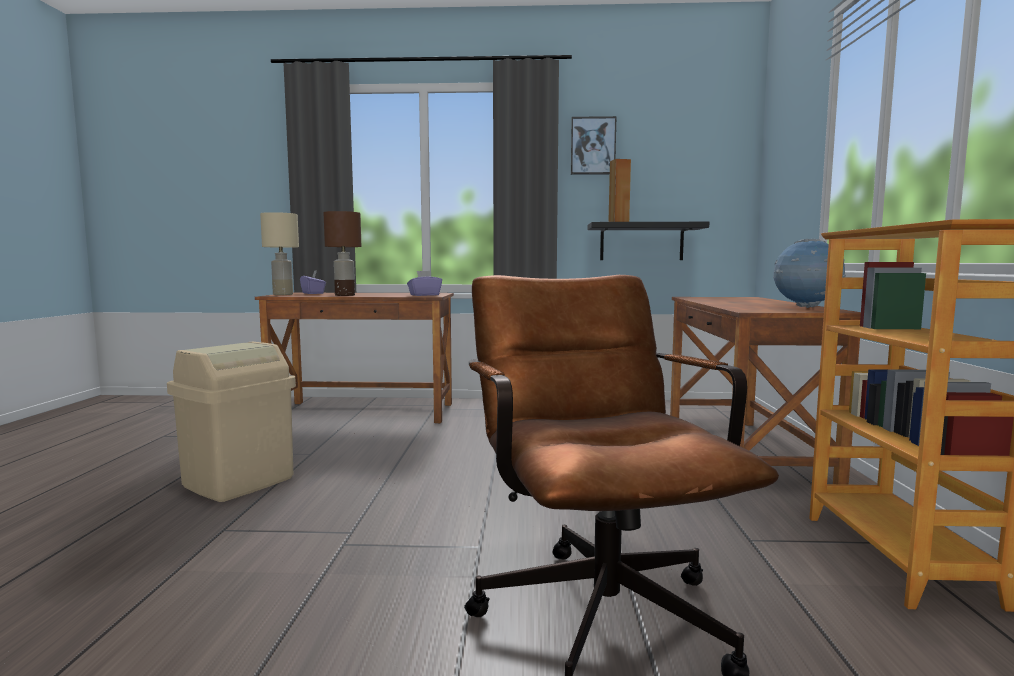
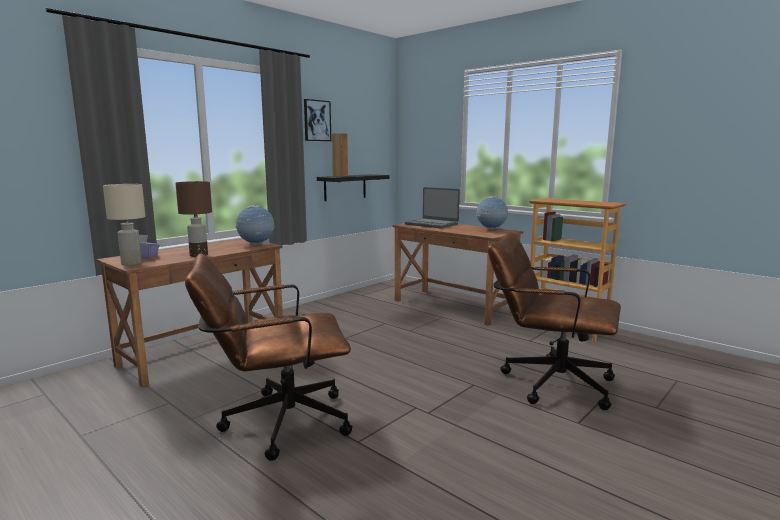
camera: 50 degrees left, 5 degrees up
beige trash can [167,342,296,502] -> brown office chair [185,254,352,461]
purple tissue box [407,271,442,296] -> globe [236,205,275,245]
none -> laptop [405,187,460,228]

